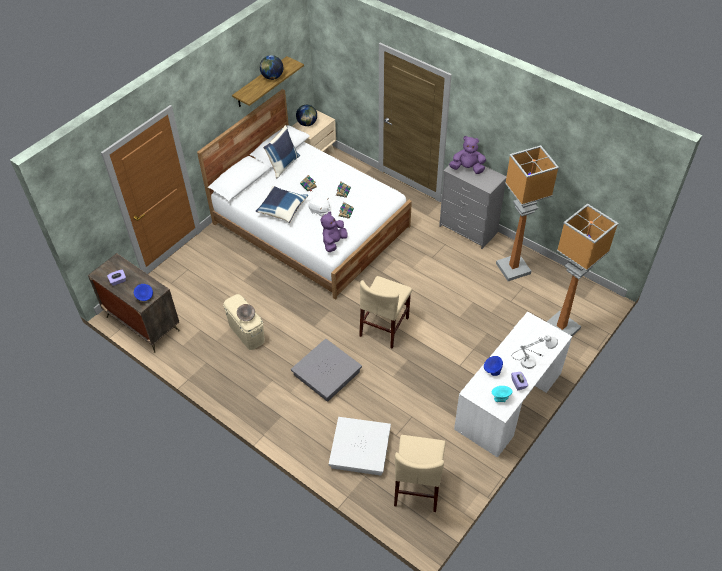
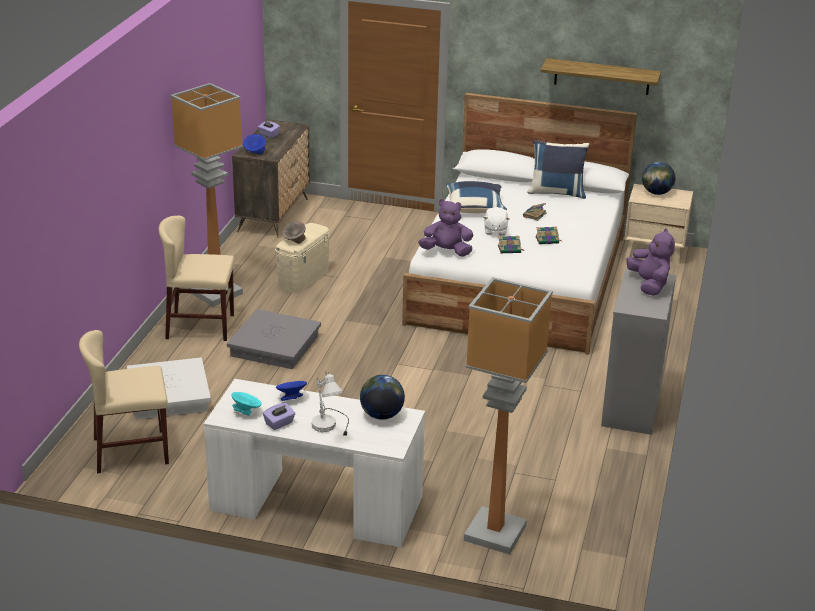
camera: 65 degrees right, 20 degrees down
globe [260,55,283,80] -> globe moved to [360,375,405,420]
beige chair [359,276,412,349] -> beige chair moved to [159,216,235,341]
floor lamp [496,145,559,281] -> floor lamp moved to [170,83,243,307]

